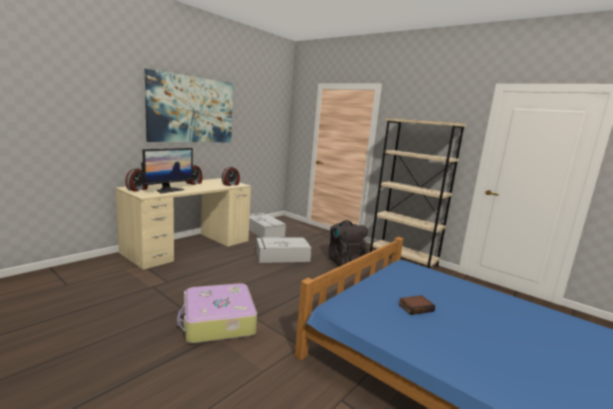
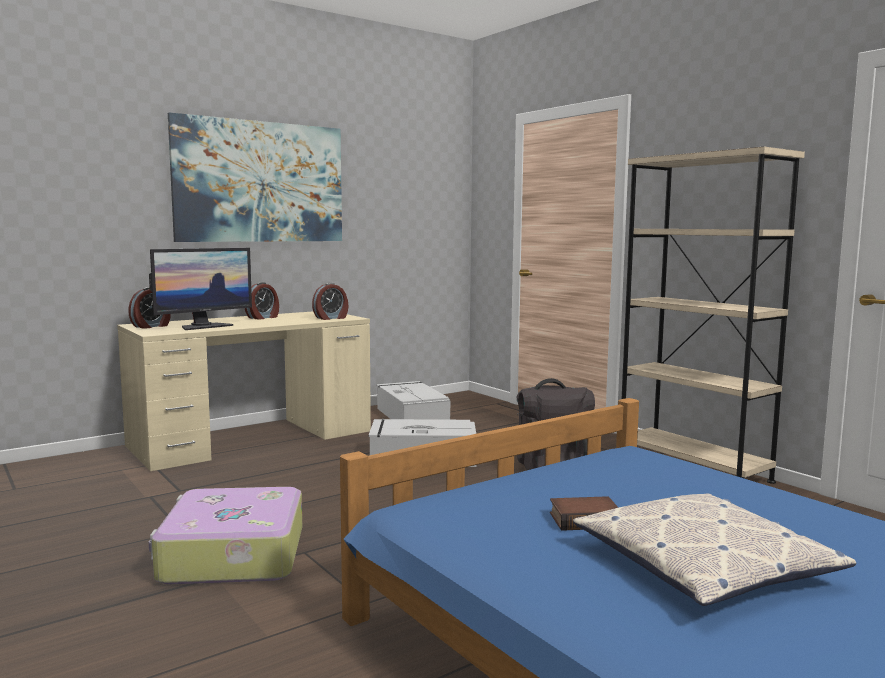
camera: 15 degrees right, 5 degrees down
none -> pillow [573,494,856,606]

